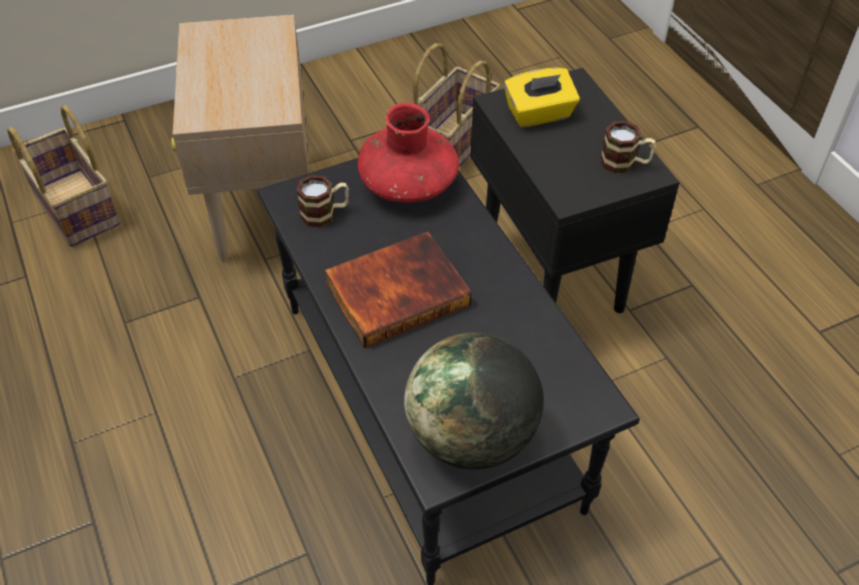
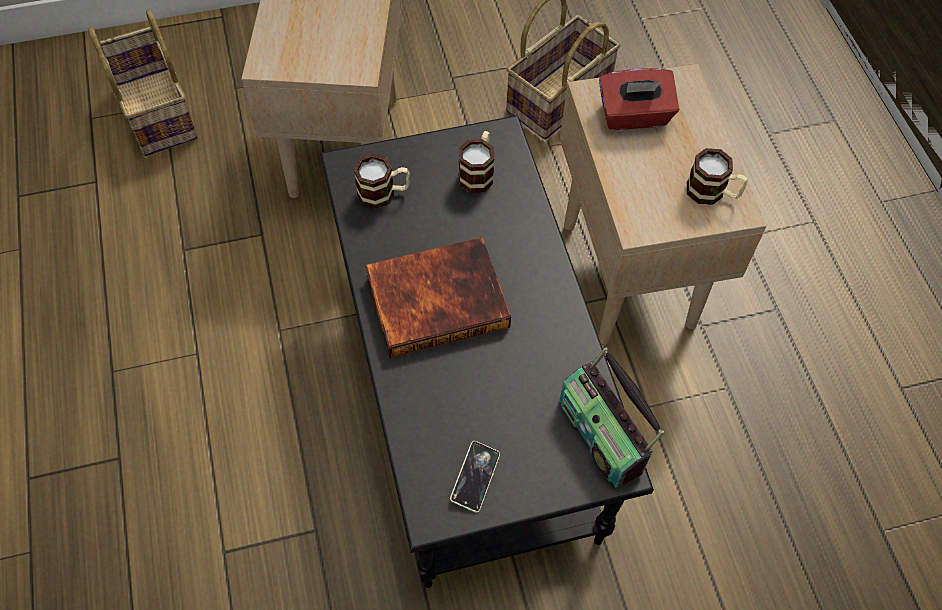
camera: 10 degrees right, 10 degrees up
red vase [358,103,459,203] -> mug [458,131,495,193]
globe [404,333,544,470] -> phone [450,441,500,513]
black side table [471,68,680,313] -> beige side table [560,63,767,344]
yellow tissue box [504,68,580,127] -> red tissue box [599,68,679,130]
none -> radio [560,347,665,488]

